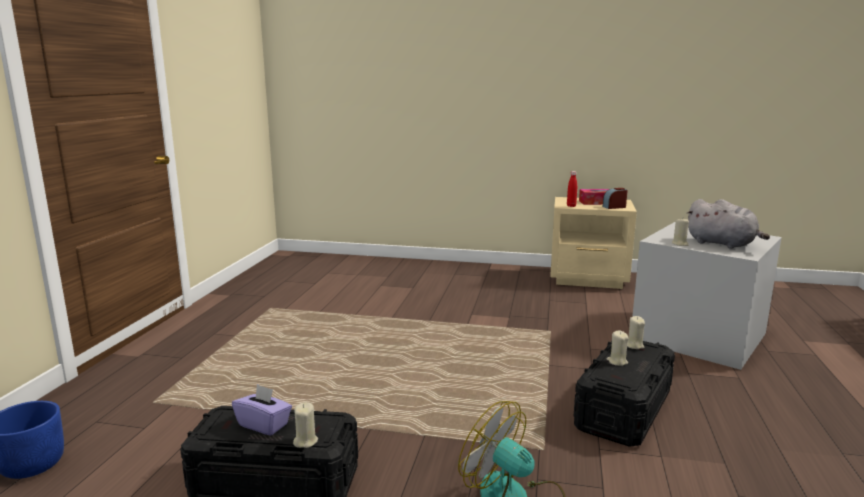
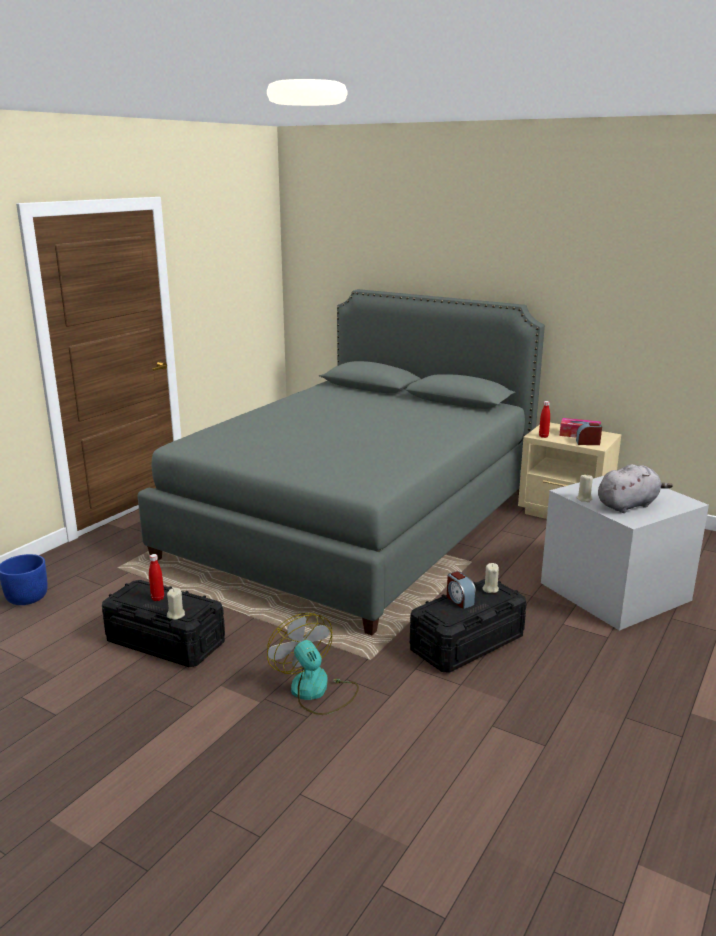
camera: 20 degrees right, 5 degrees up
purple tissue box [232,384,292,436] -> red bottle [149,554,164,601]
beige candle [607,331,629,366] -> alarm clock [447,571,476,609]
grey plush toy [686,199,770,249] -> grey plush toy turned 90 degrees counterclockwise [598,464,673,513]
none -> grey bed [138,289,545,635]

